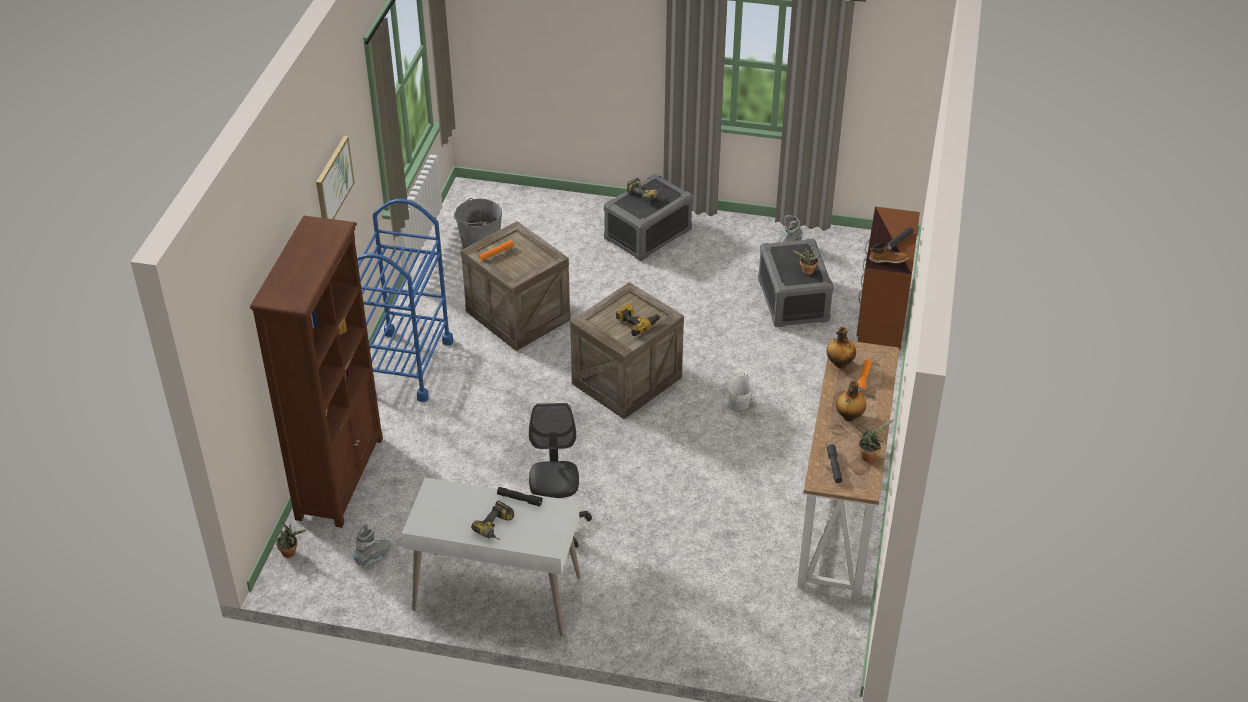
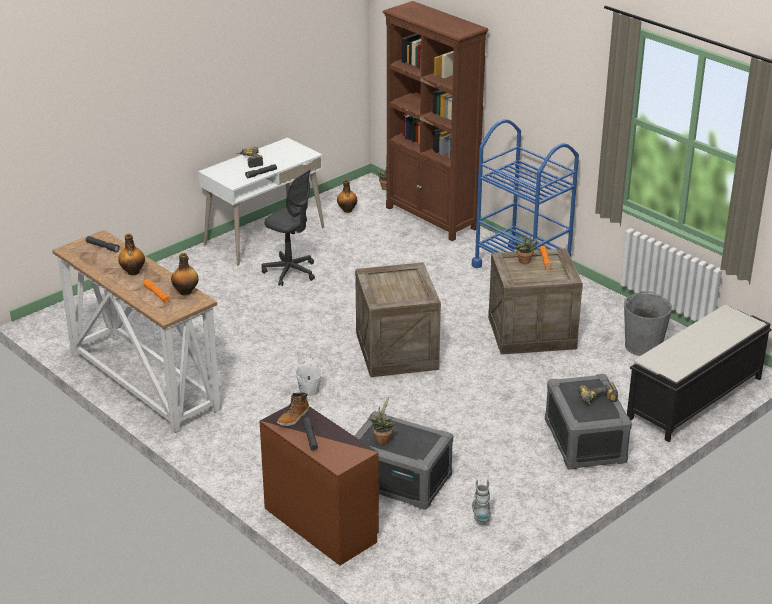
camera: 125 degrees right, 10 degrees down
picture [316,136,355,219] -> none
grey boot [353,523,392,566] -> bottle [337,180,357,213]
power drill [616,304,660,336] -> none
potted plant [856,420,893,462] -> potted plant moved to [515,236,538,264]
none -> black bench [627,305,771,442]

